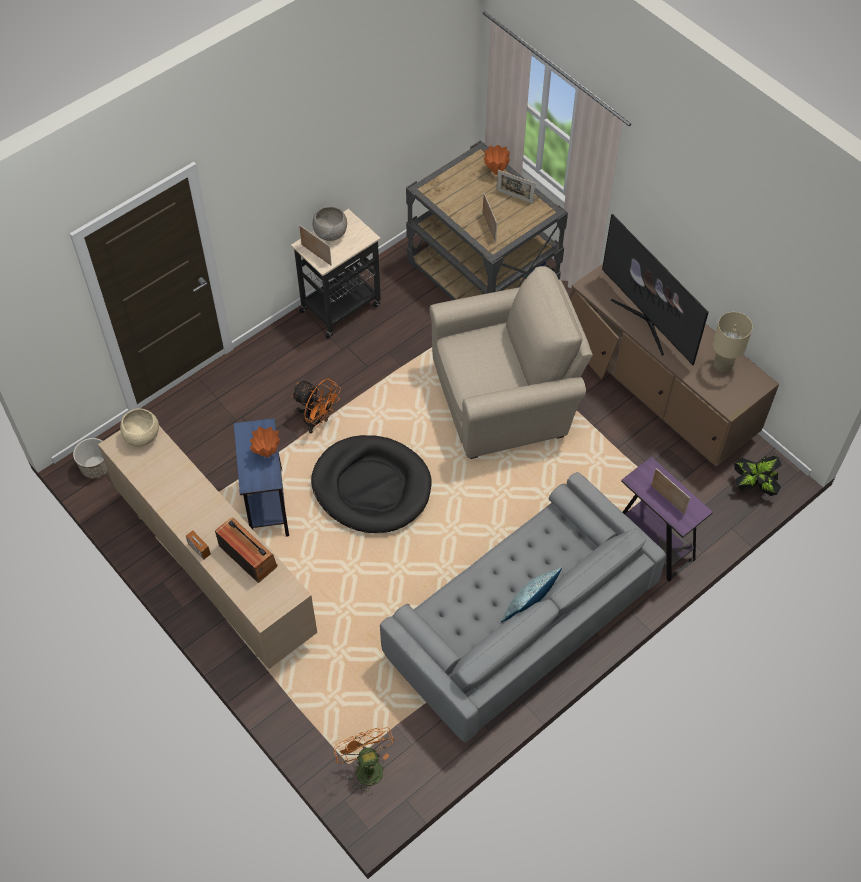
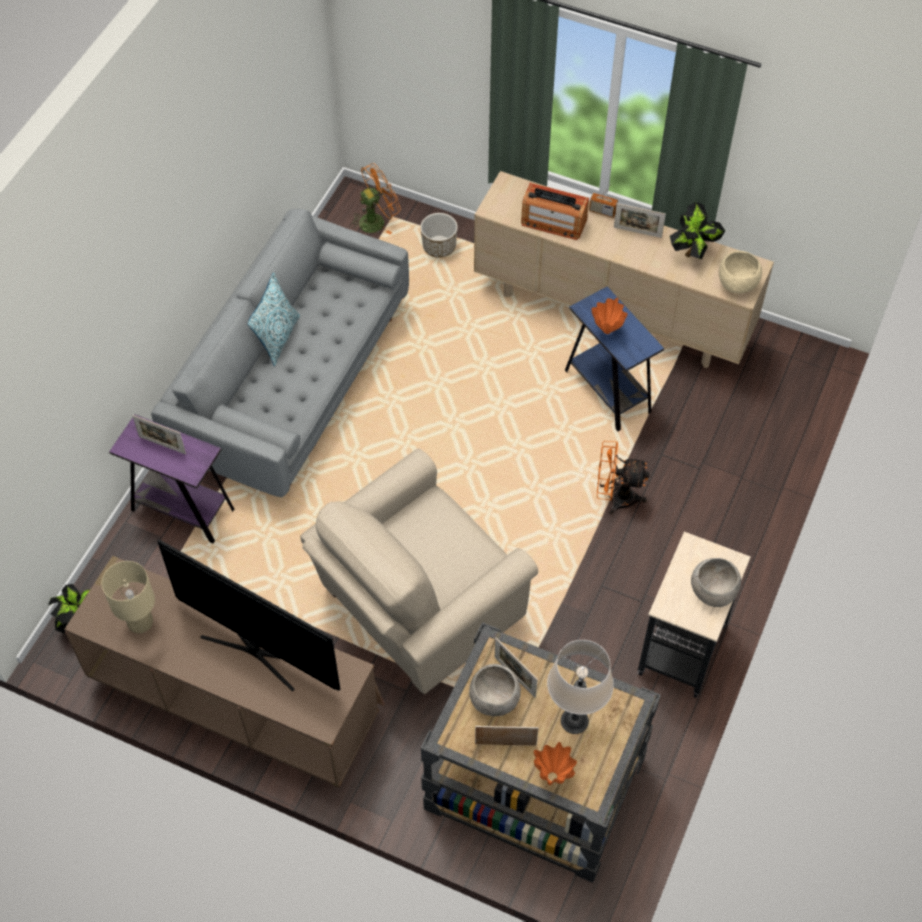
camera: 155 degrees right, 0 degrees up
planter [73,438,108,479] -> planter moved to [420,213,458,258]
picture frame [299,225,332,266] -> picture frame moved to [614,203,666,238]
black dog bed [311,435,432,533] -> none
orange fan [334,727,395,795] -> orange fan turned 75 degrees counterclockwise [350,163,401,235]
none -> grey bowl [469,664,521,716]
none -> beige table lamp [547,640,614,734]
none -> potted plant [670,202,725,259]

